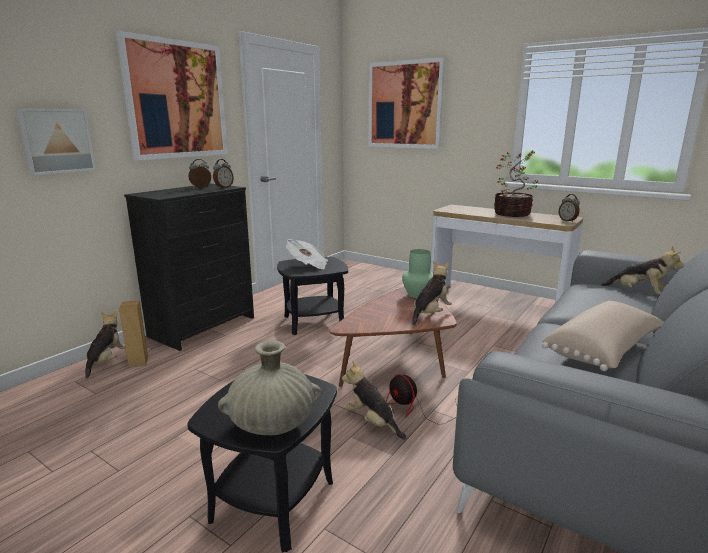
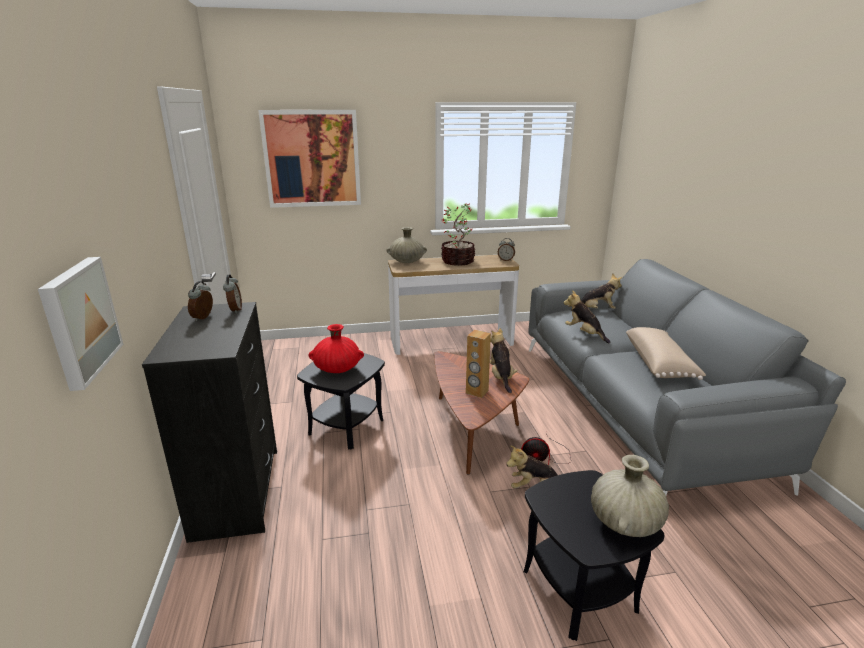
camera: 45 degrees left, 5 degrees up
plush toy [85,311,125,378] -> plush toy moved to [564,290,610,343]
picture [115,31,228,160] -> none
brown speaker [119,300,148,367] -> brown speaker moved to [466,330,491,398]
newspaper [286,239,328,270] -> red vase [309,324,364,373]
green vase [402,249,433,298] -> none
none -> beige vase [386,227,427,263]

